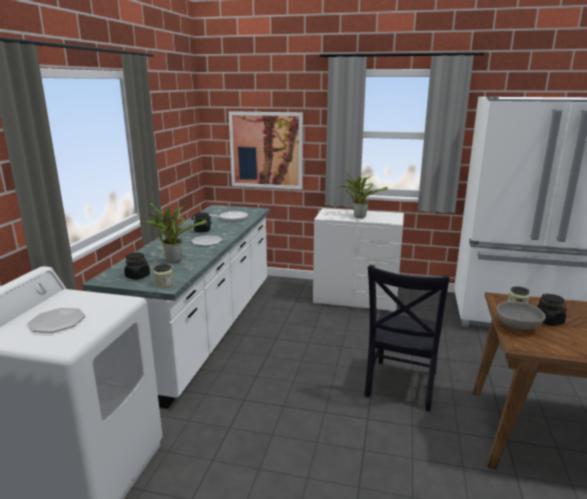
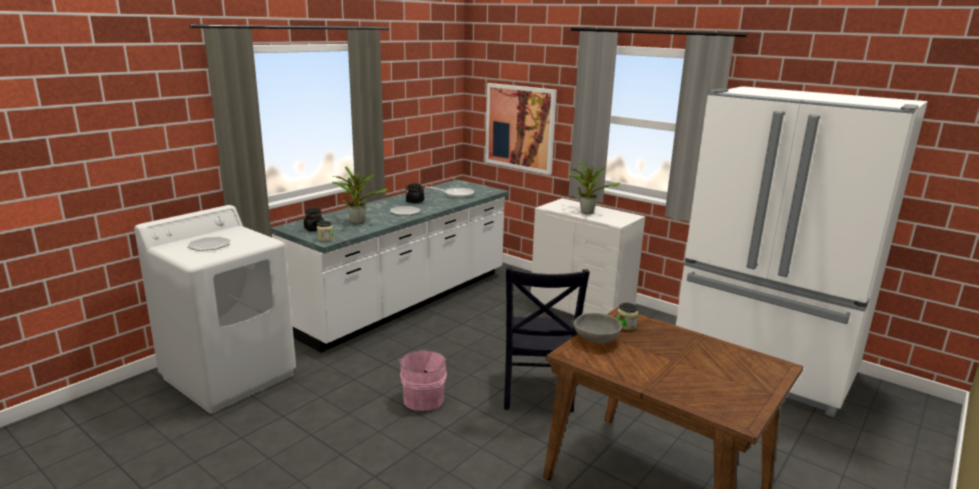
camera: 25 degrees right, 0 degrees up
black chair [364,265,450,411] -> black chair turned 45 degrees counterclockwise [504,267,590,412]
black jar [537,294,567,326] -> none
none -> pink bucket [398,350,449,411]

